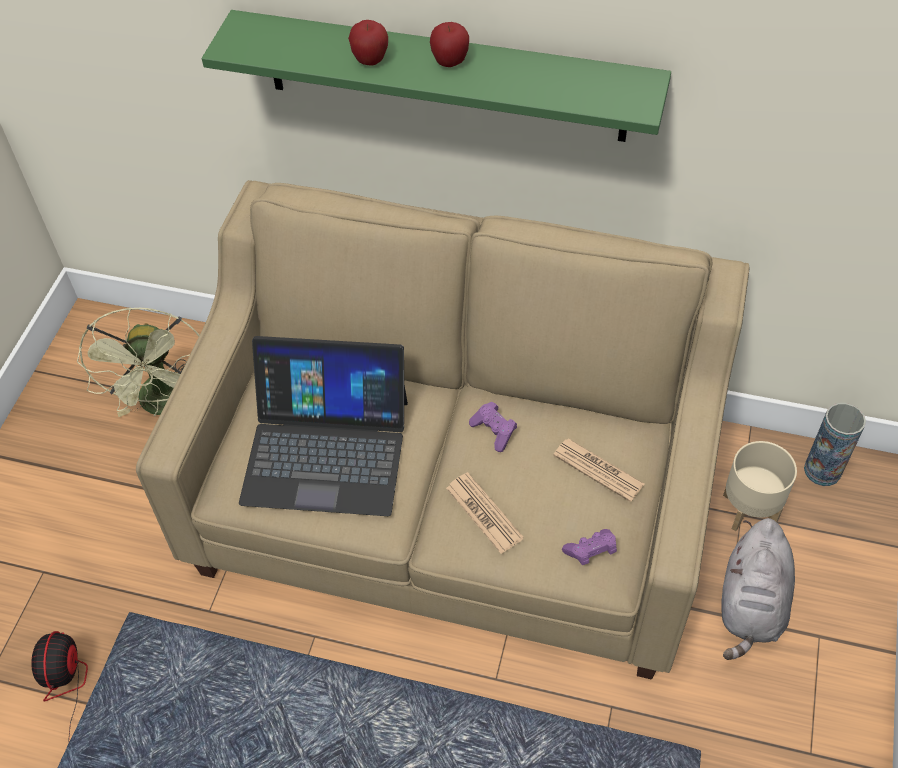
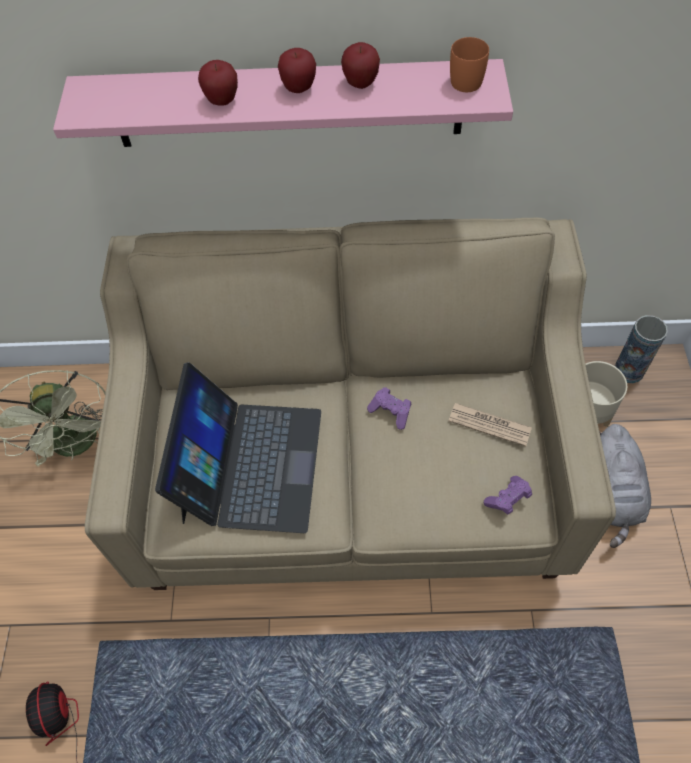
camera: 15 degrees left, 5 degrees up
green shelf [202,10,671,142] -> pink shelf [53,59,513,147]
laptop [239,336,408,516] -> laptop turned 75 degrees counterclockwise [155,362,321,533]
newspaper [446,472,524,554] -> none
none -> apple [341,42,380,89]
none -> orange mug [450,37,489,92]

